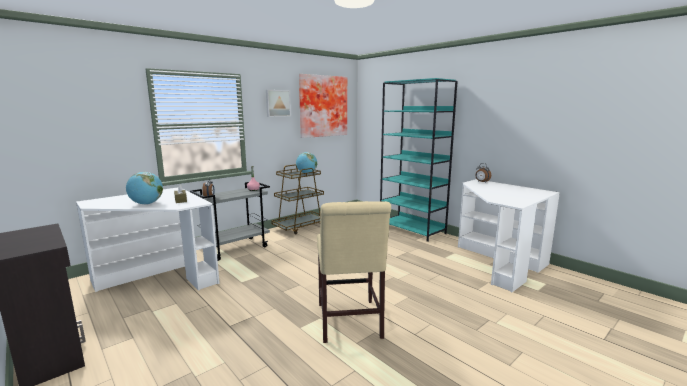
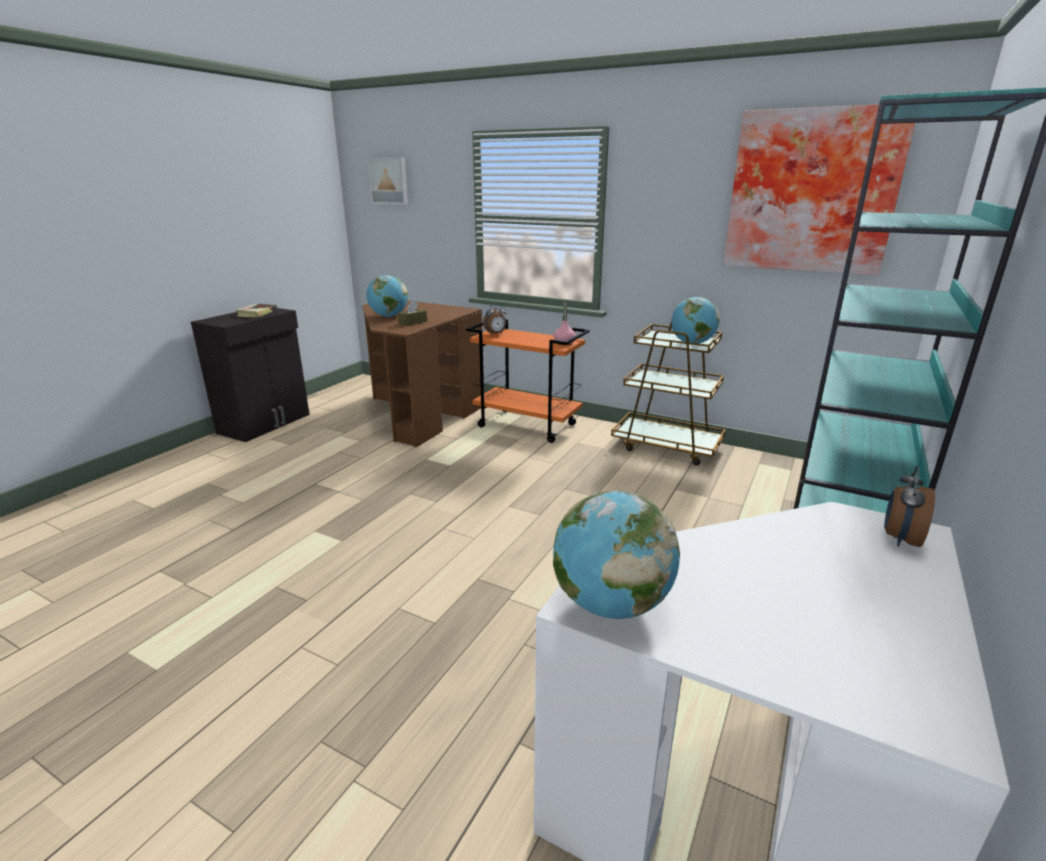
camera: 70 degrees right, 10 degrees up
white desk [76,187,220,292] -> brown desk [362,301,484,447]
grey cart [190,182,270,261] -> orange cart [466,319,590,443]
picture [266,90,291,117] -> picture moved to [367,157,408,205]
beige chair [317,201,391,343] -> none
none -> book [236,304,277,317]
none -> globe [553,491,680,619]

